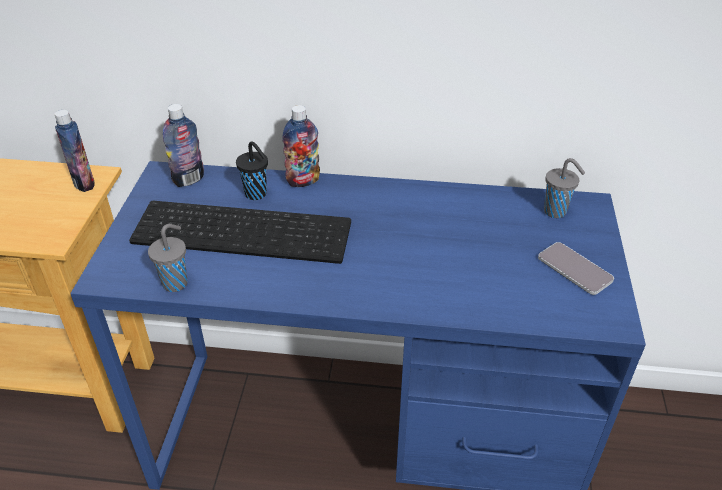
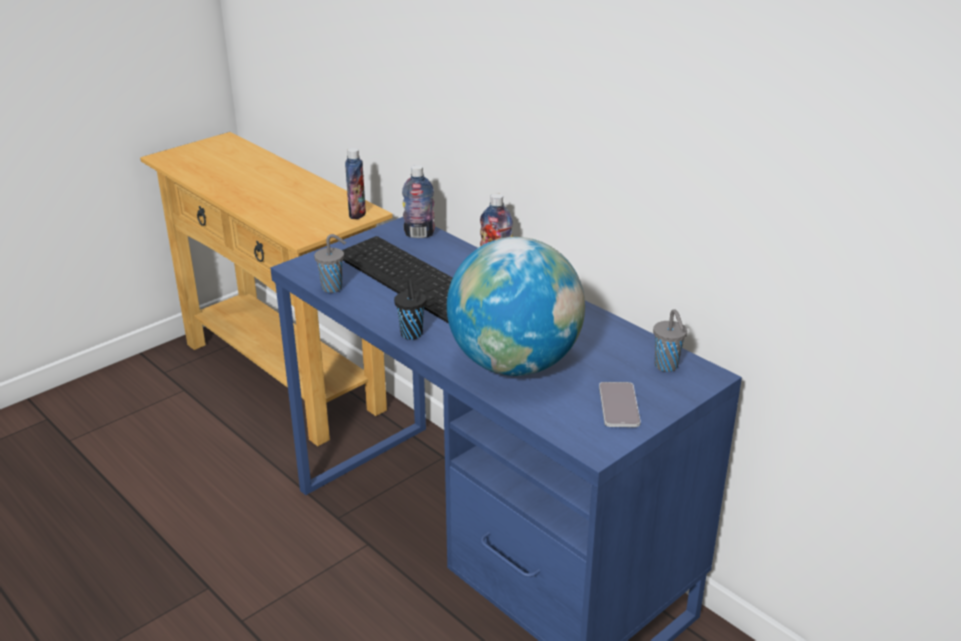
camera: 40 degrees right, 10 degrees down
black cup [236,142,268,200] -> black cup moved to [394,279,426,340]
none -> globe [447,237,585,376]

